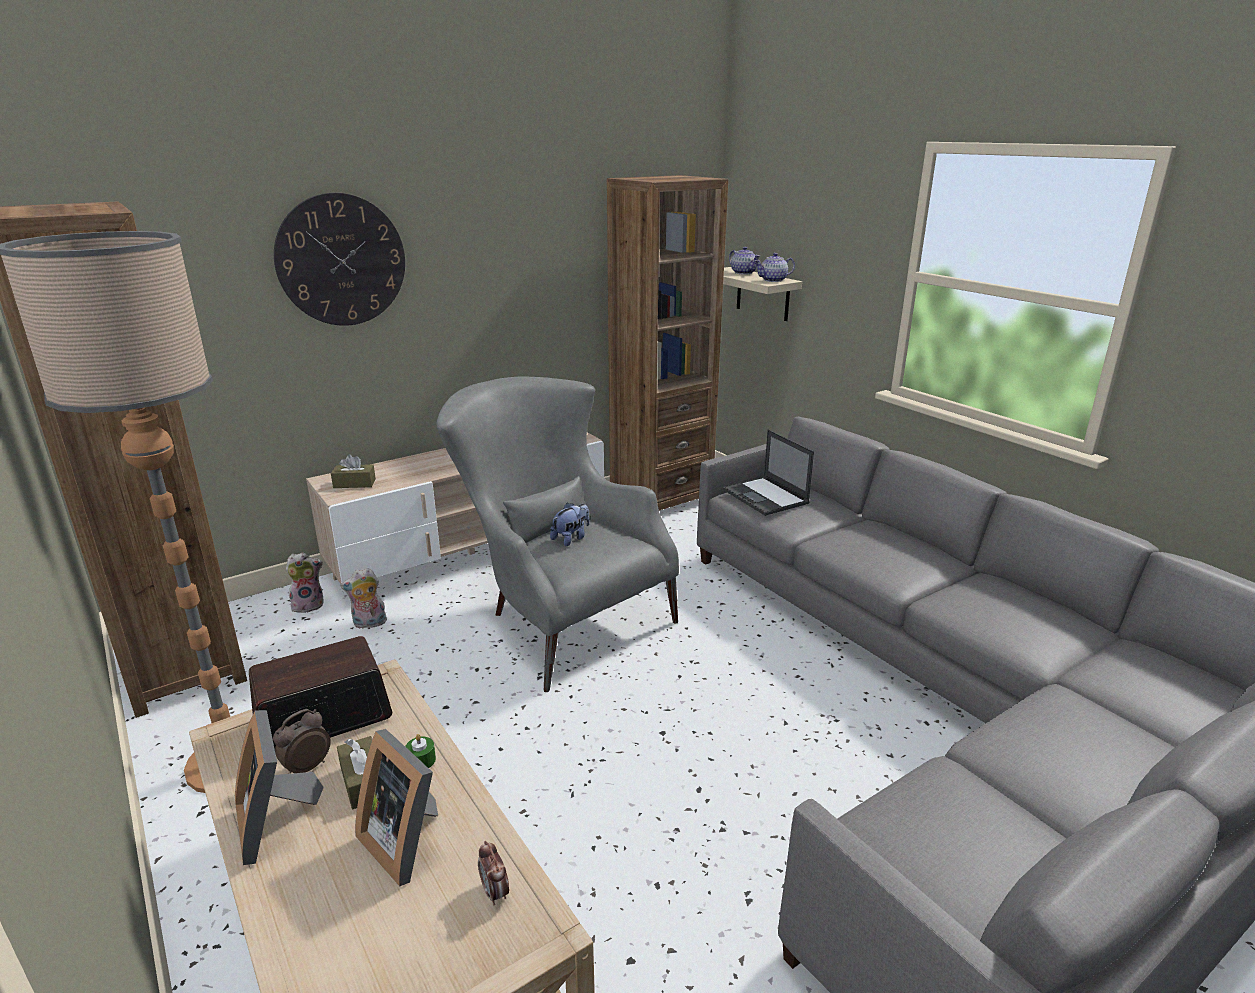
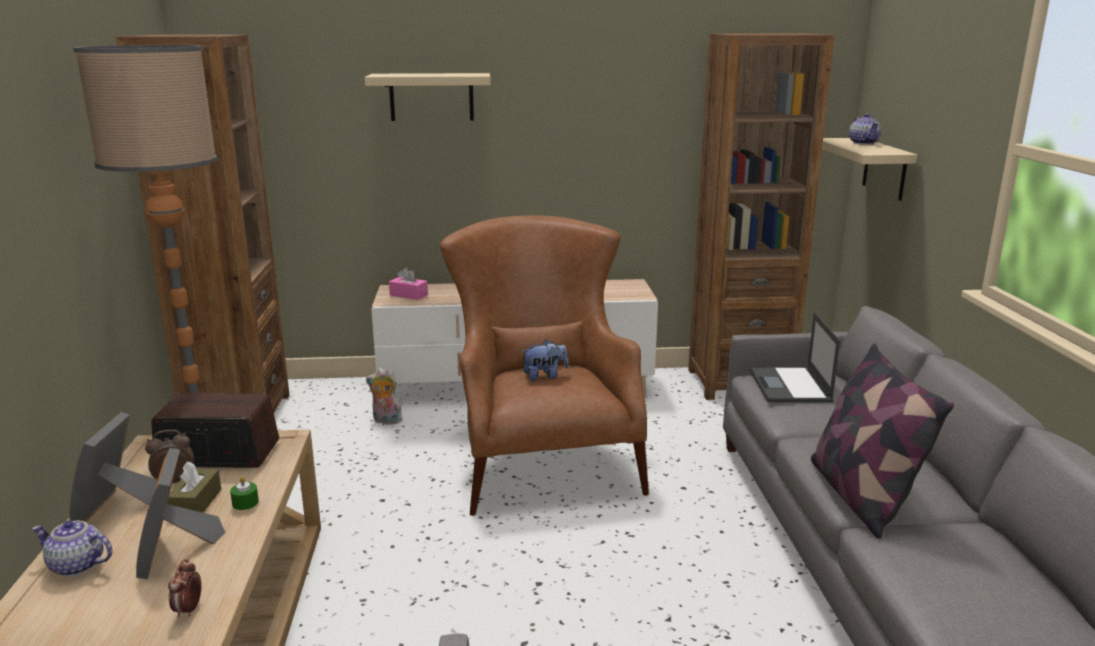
camera: 30 degrees right, 5 degrees down
wall clock [274,193,405,326] -> beige shelf [365,73,491,121]
plush toy [285,552,324,613] -> none
brown tissue box [331,454,376,488] -> pink tissue box [389,267,428,300]
grey armchair [437,377,679,692] -> brown armchair [440,215,649,516]
teapot [755,253,795,282] -> teapot moved to [32,520,113,576]
none -> pillow [811,343,954,539]

